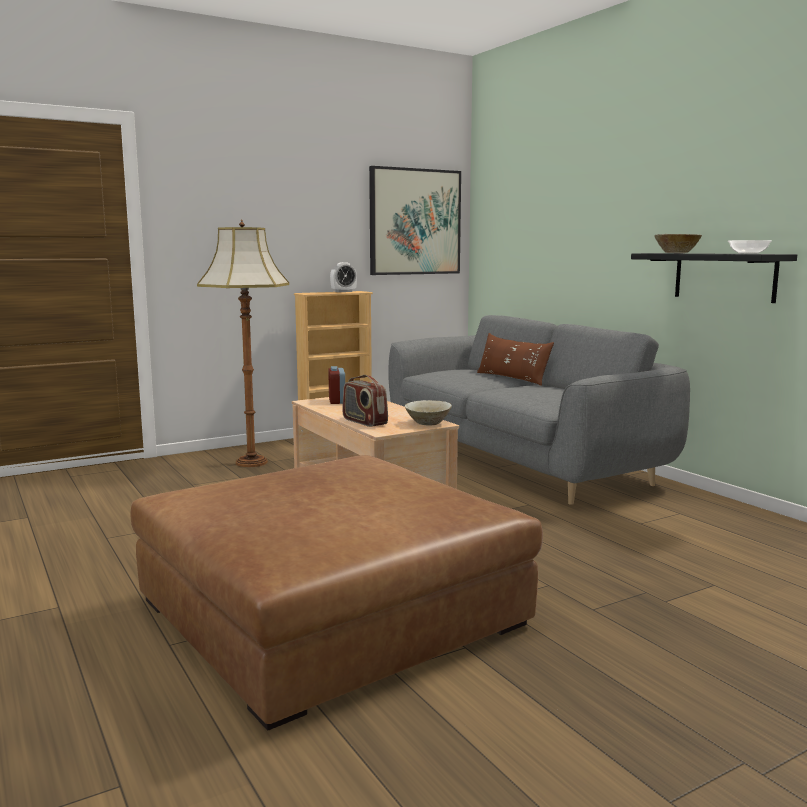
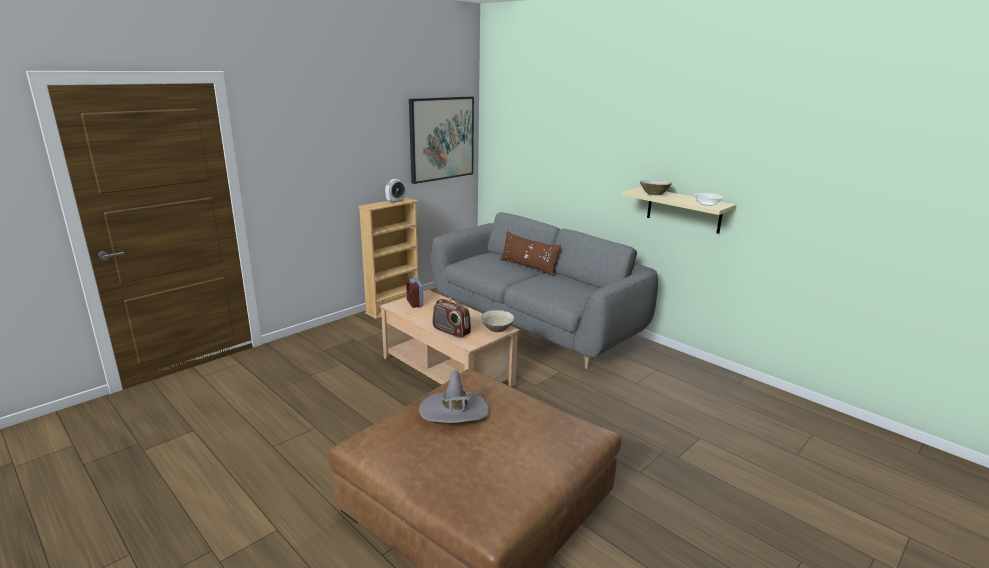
camera: 15 degrees left, 10 degrees up
floor lamp [197,219,289,467] -> none
black shelf [631,253,797,303] -> beige shelf [622,187,736,234]
none -> grey hat [419,370,489,423]

